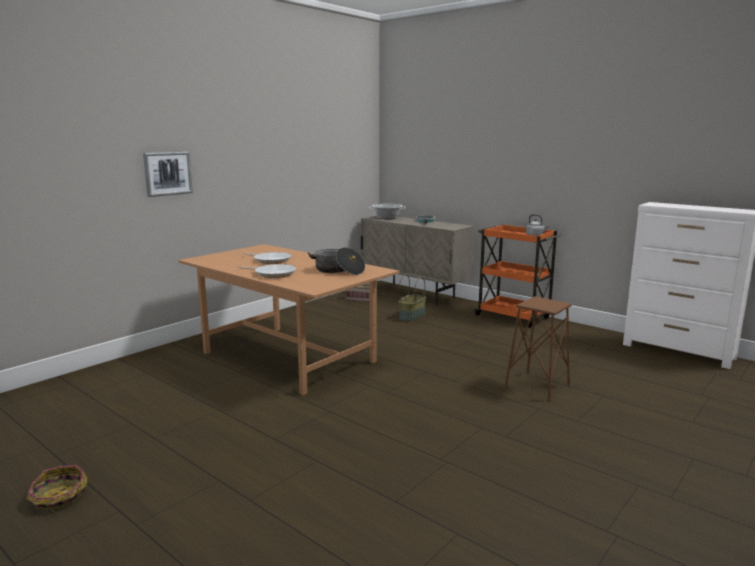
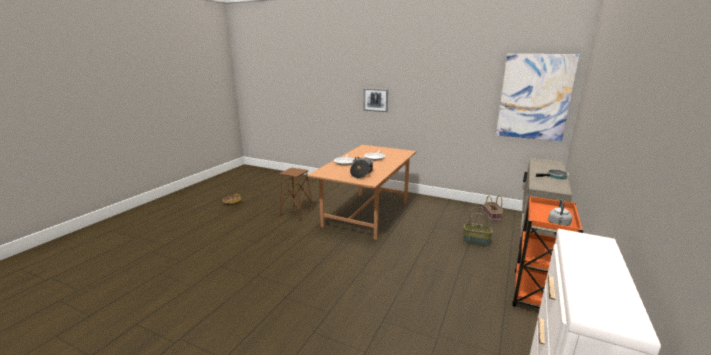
camera: 75 degrees right, 5 degrees up
cooking pot [369,204,406,219] -> none
brown stool [504,296,572,401] -> brown stool moved to [279,167,313,220]
none -> picture [496,54,580,141]

